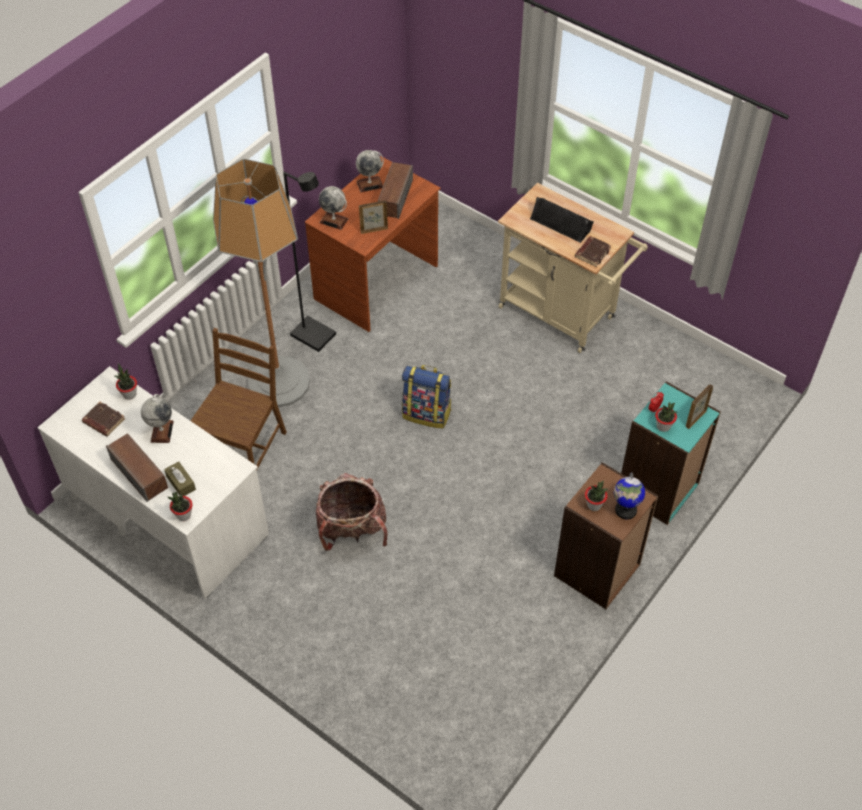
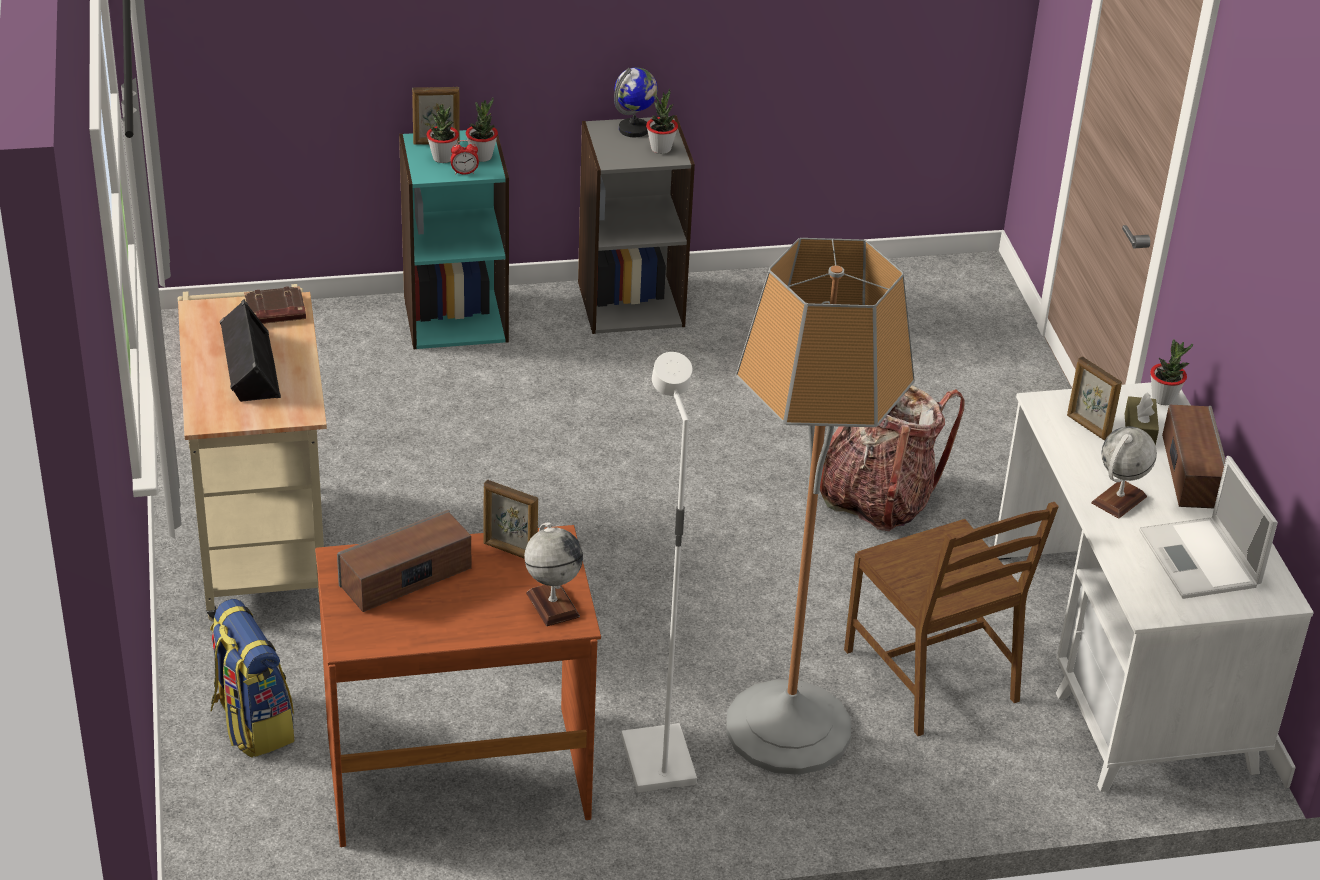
camera: 140 degrees left, 15 degrees down
brown book [82,402,125,437] -> laptop [1139,456,1278,599]
potted plant [114,363,137,400] -> potted plant moved to [426,104,459,163]
brown chair [191,328,287,470] -> brown chair turned 90 degrees counterclockwise [844,502,1059,736]
black floor lamp [283,172,336,352] -> white floor lamp [621,352,697,792]
globe [356,150,384,192] -> none
backpack [402,365,452,429] -> backpack moved to [210,599,294,758]
brown bookcase [554,462,658,609] -> grey bookcase [578,115,695,334]
none -> picture frame [1067,356,1122,441]

